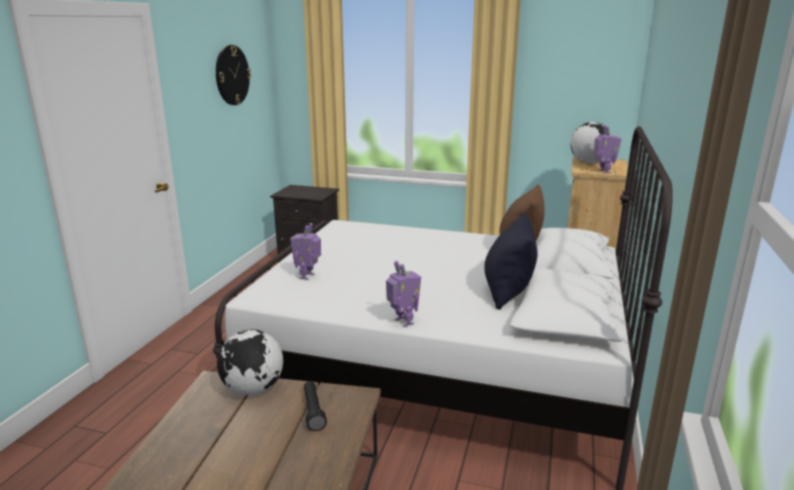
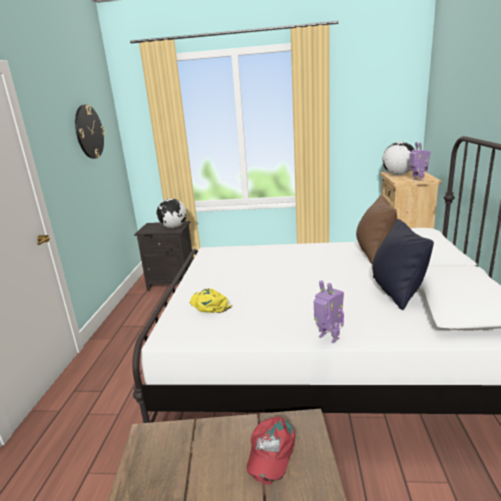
camera: 10 degrees left, 0 degrees up
globe [217,329,283,395] -> globe moved to [157,198,187,228]
toy robot [290,223,321,280] -> yellow cap [190,288,232,313]
black flashlight [304,381,327,431] -> red cap [247,417,295,485]

